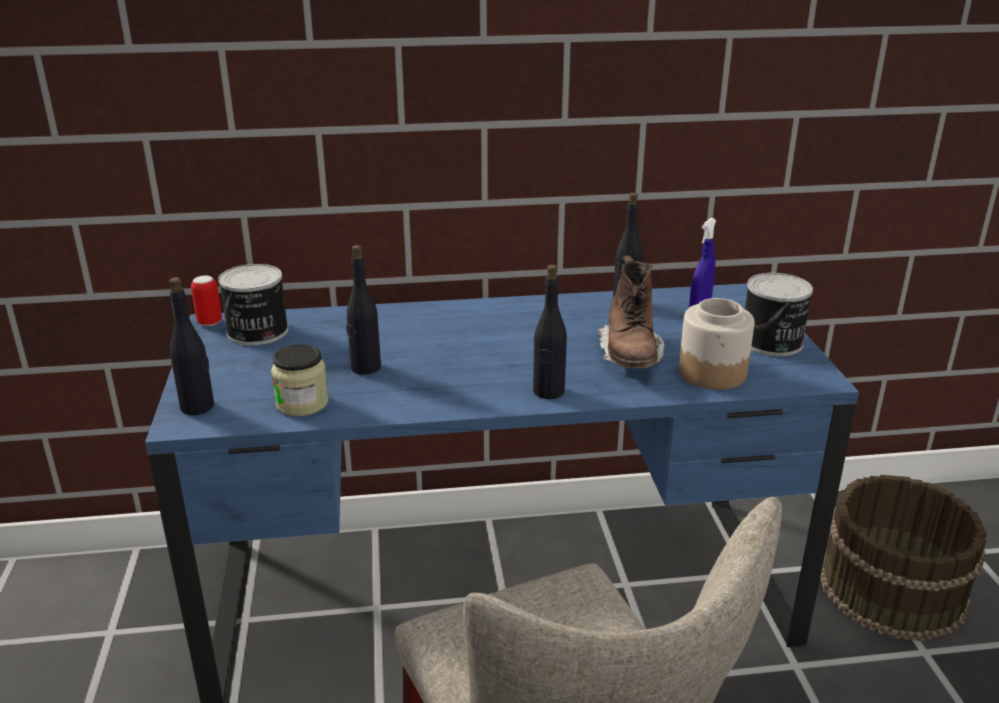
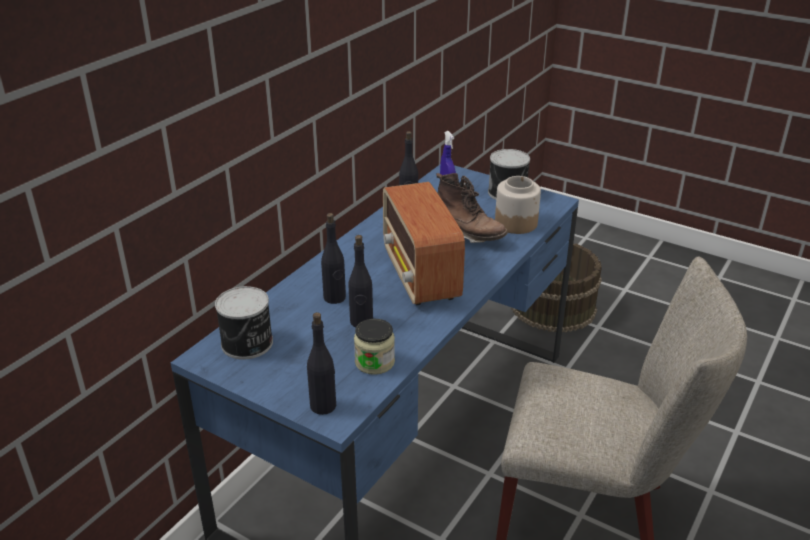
camera: 50 degrees left, 5 degrees up
can [191,276,222,326] -> none
black bottle [533,264,567,399] -> black bottle moved to [321,213,346,304]
none -> radio [383,182,465,306]

